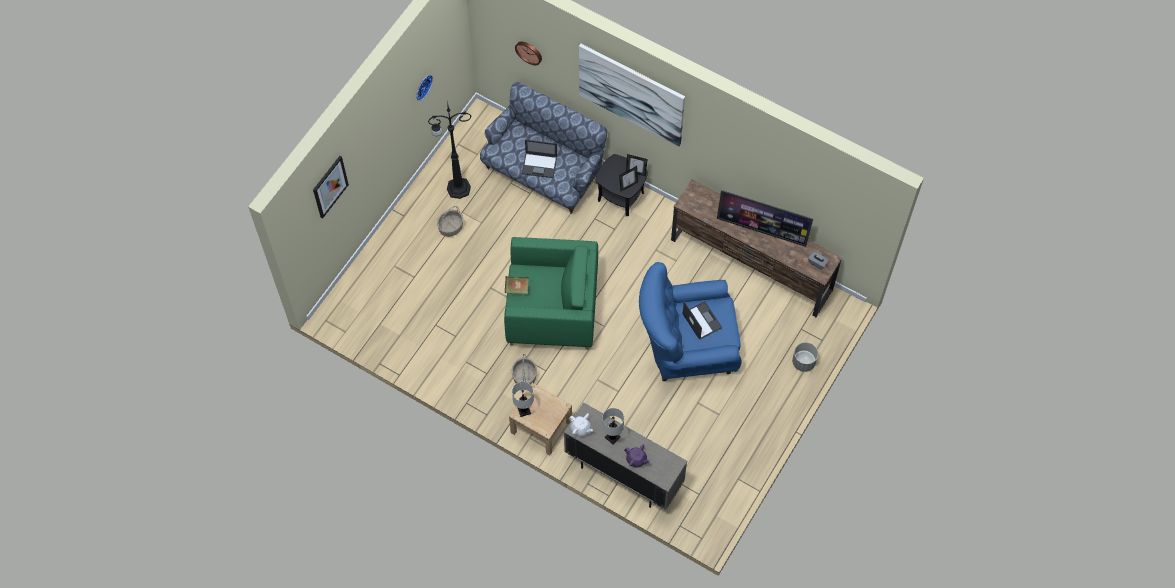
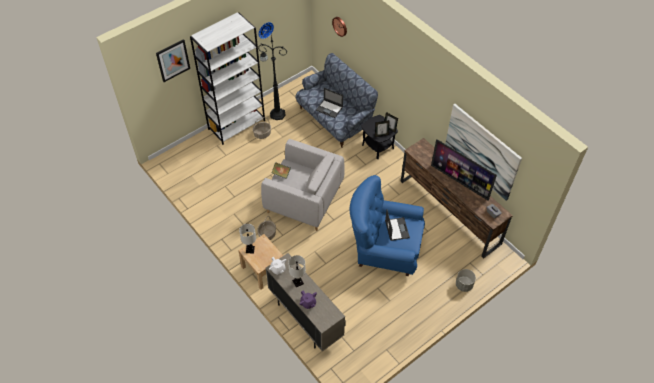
camera: 20 degrees right, 10 degrees down
green armchair [504,237,598,350] -> grey armchair [261,139,344,231]
picture [579,44,685,147] -> picture moved to [445,104,522,201]
none -> white bookcase [190,12,265,145]

